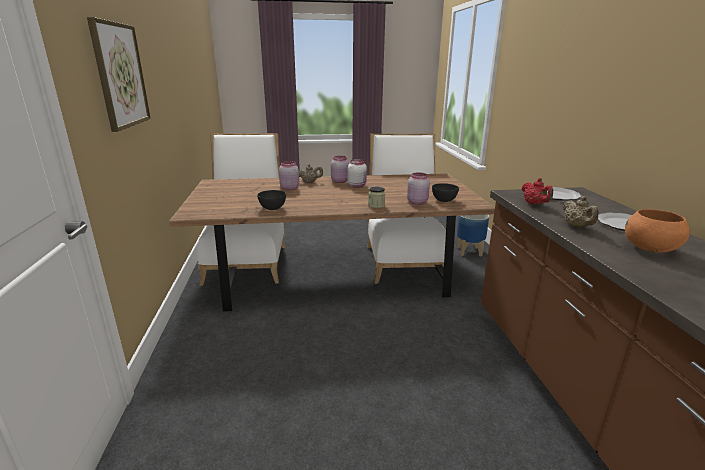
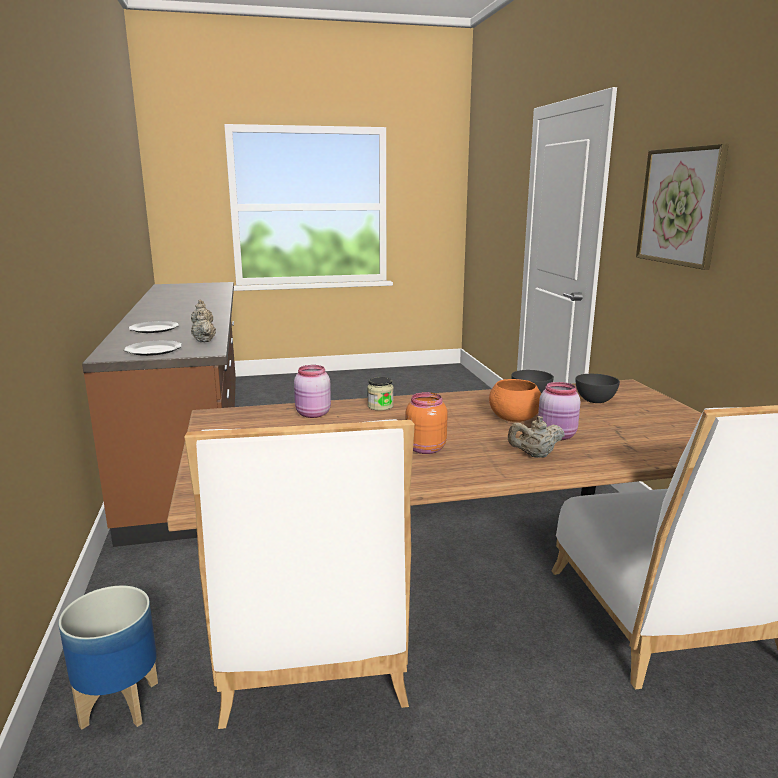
camera: 175 degrees right, 5 degrees down
pink jar [331,156,349,183] -> none
white jar [348,159,367,188] -> orange jar [406,392,448,454]
grey bowl [432,183,459,202] -> grey bowl moved to [576,374,620,403]
red teapot [522,178,553,205] -> beige teapot [191,311,216,342]
orange bowl [625,209,690,253] -> orange bowl moved to [489,379,541,422]

